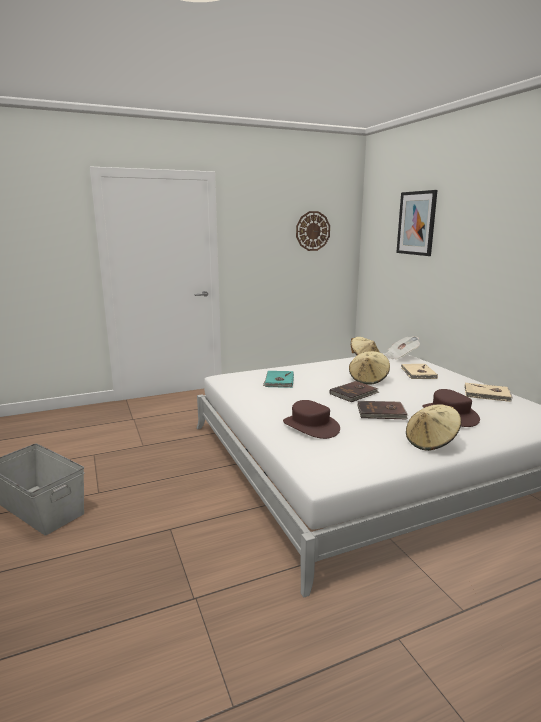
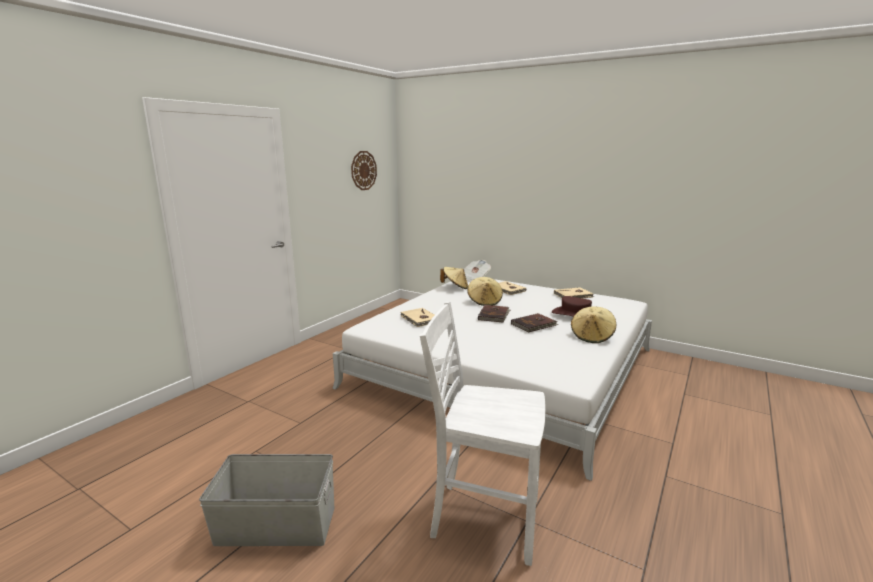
camera: 35 degrees left, 0 degrees up
turquoise book [263,371,294,388] -> beige book [401,308,434,327]
brown hat [283,400,340,439] -> none
picture [396,190,437,256] -> none
none -> white chair [420,302,546,566]

